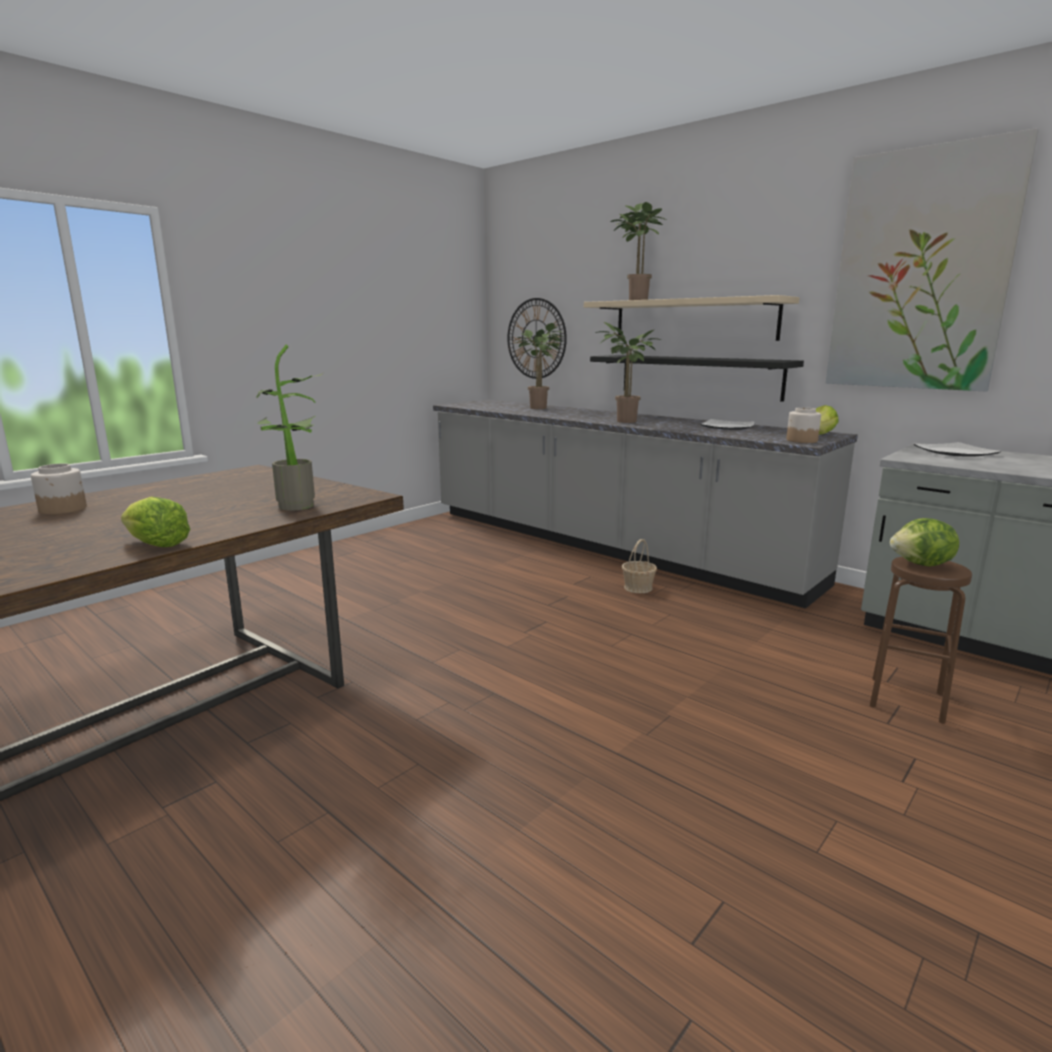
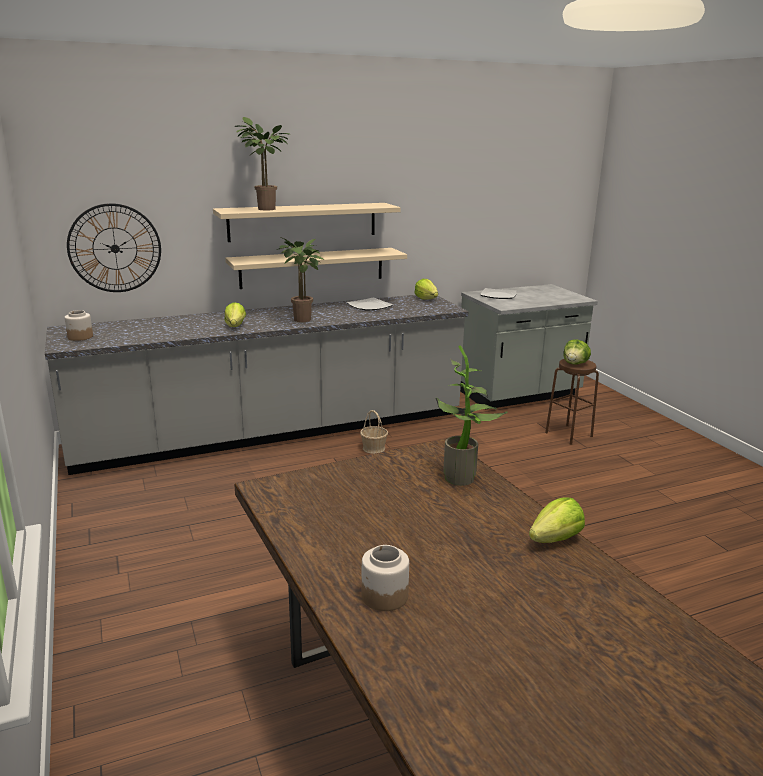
camera: 65 degrees left, 5 degrees up
potted plant [516,323,564,409] -> none
black shelf [590,355,804,402] -> beige shelf [225,248,407,289]
jar [786,407,821,443] -> jar moved to [65,310,93,341]
picture [826,128,1039,392] -> none
none -> lettuce [224,302,246,327]

